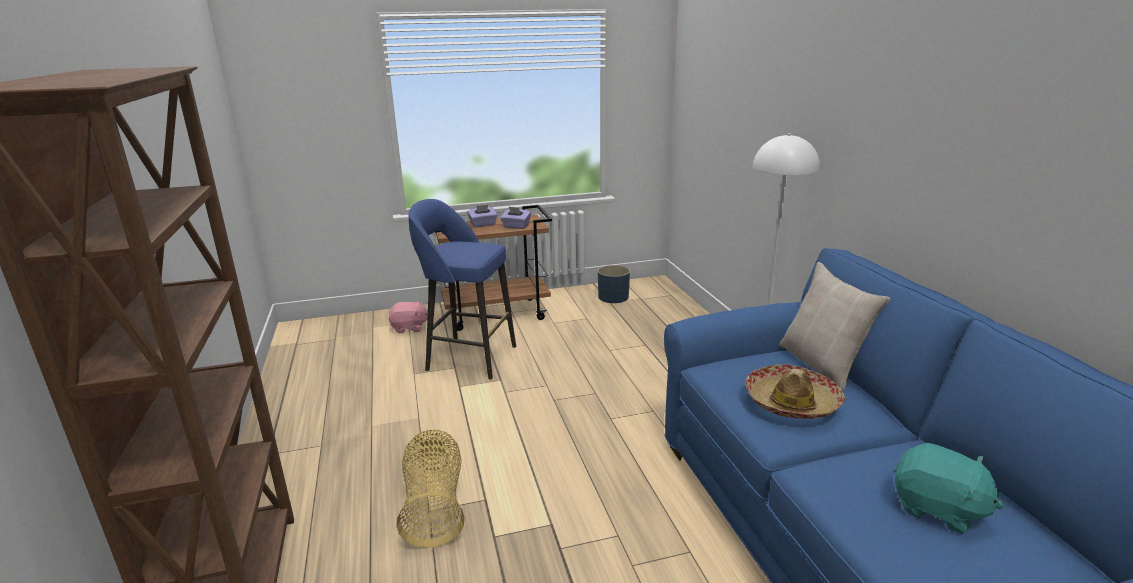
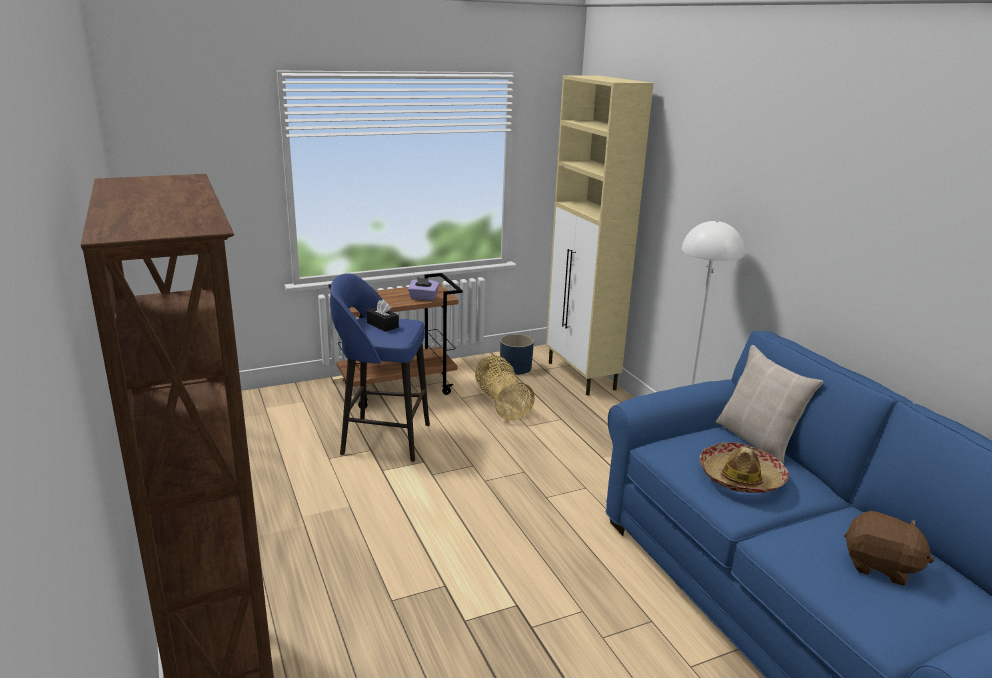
camera: 10 degrees left, 0 degrees up
pink plush toy [389,300,428,333] -> none
basket [397,430,465,548] -> basket moved to [475,356,535,420]
purple tissue box [467,205,497,227] -> none
turquoise plush toy [894,443,1004,534] -> brown plush toy [844,511,934,586]
none -> black tissue box [367,300,399,332]
none -> beige cabinet [546,75,653,396]

